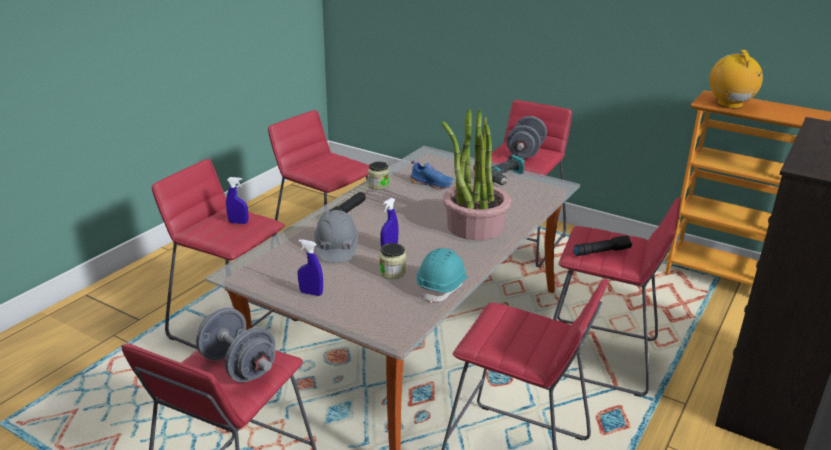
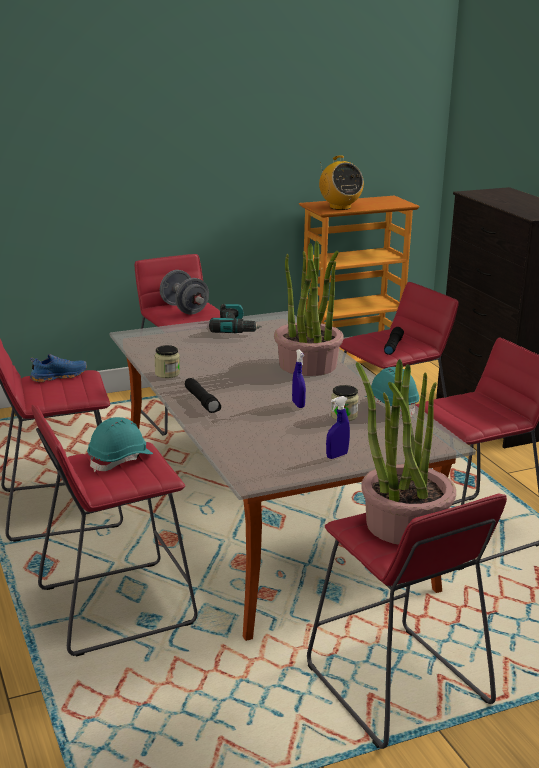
camera: 55 degrees left, 5 degrees down
grey dumbbell [196,307,276,382] -> potted plant [356,359,456,545]
blue spray bottle [226,177,248,224] -> turquoise hard hat [87,417,153,472]
grey hard hat [314,210,358,263] -> none
blue shoe [410,160,455,189] -> blue shoe moved to [30,354,87,382]
radio [709,50,765,109] -> radio turned 150 degrees counterclockwise [319,155,364,210]

